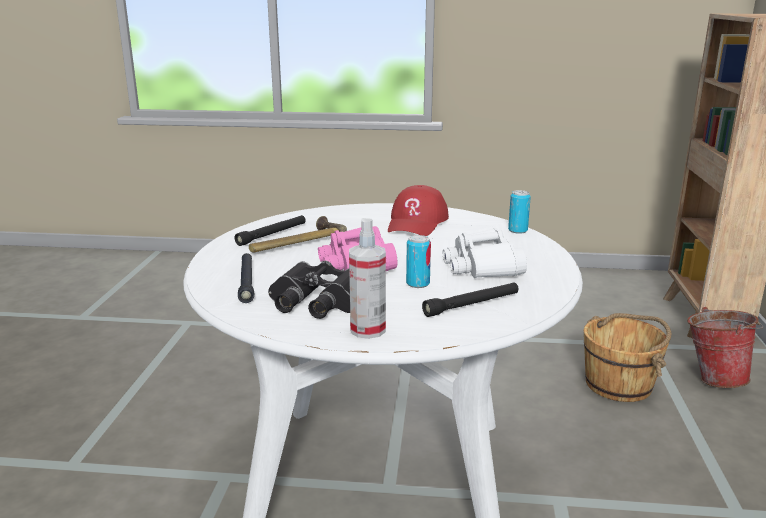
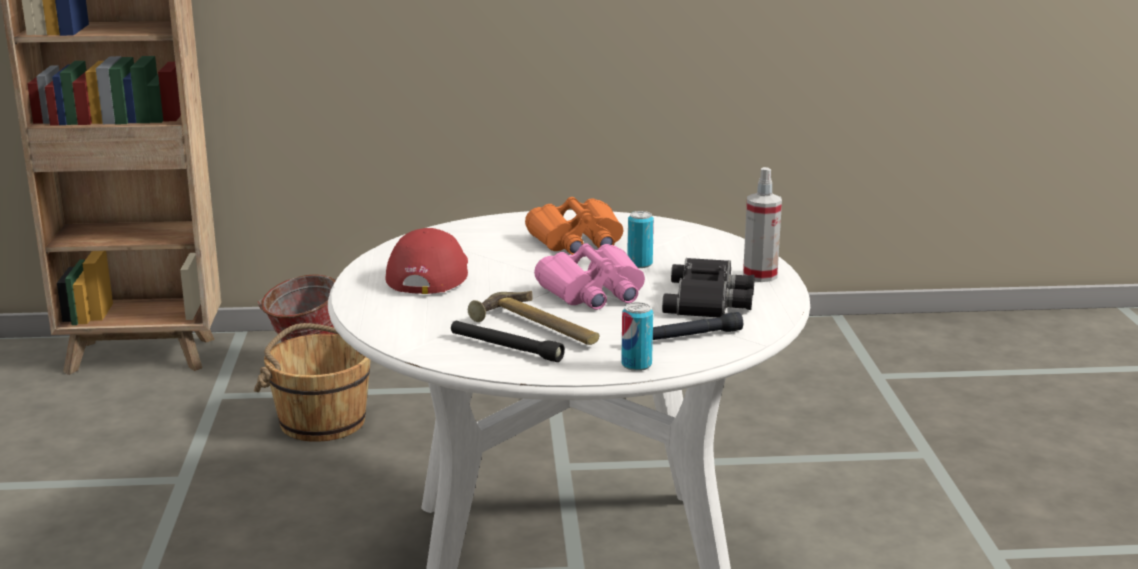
camera: 100 degrees left, 0 degrees up
red cap [388,185,449,236] -> red cap turned 90 degrees counterclockwise [385,228,468,294]
black flashlight [422,282,518,317] -> none
white binoculars [443,228,527,278] -> orange binoculars [525,197,623,255]
can [508,190,531,234] -> can moved to [621,302,653,371]

